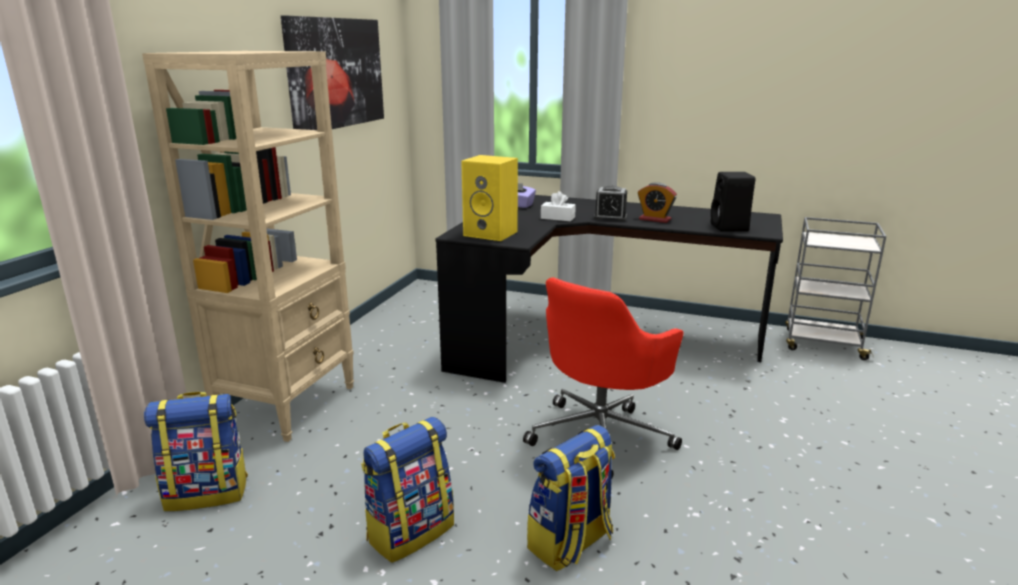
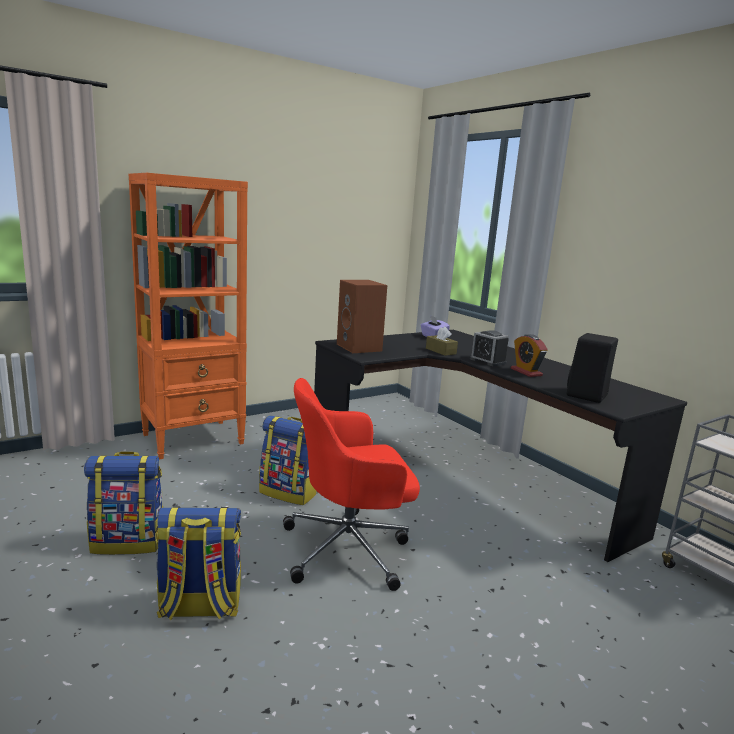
camera: 35 degrees right, 5 degrees down
beige bookcase [142,51,354,442] -> orange bookcase [129,173,248,460]
backpack [144,392,248,511] -> backpack moved to [259,416,318,505]
picture [281,16,384,130] -> none
yellow speaker [461,155,518,241] -> brown speaker [337,280,387,353]
white tissue box [541,191,576,221] -> brown tissue box [426,326,458,356]

